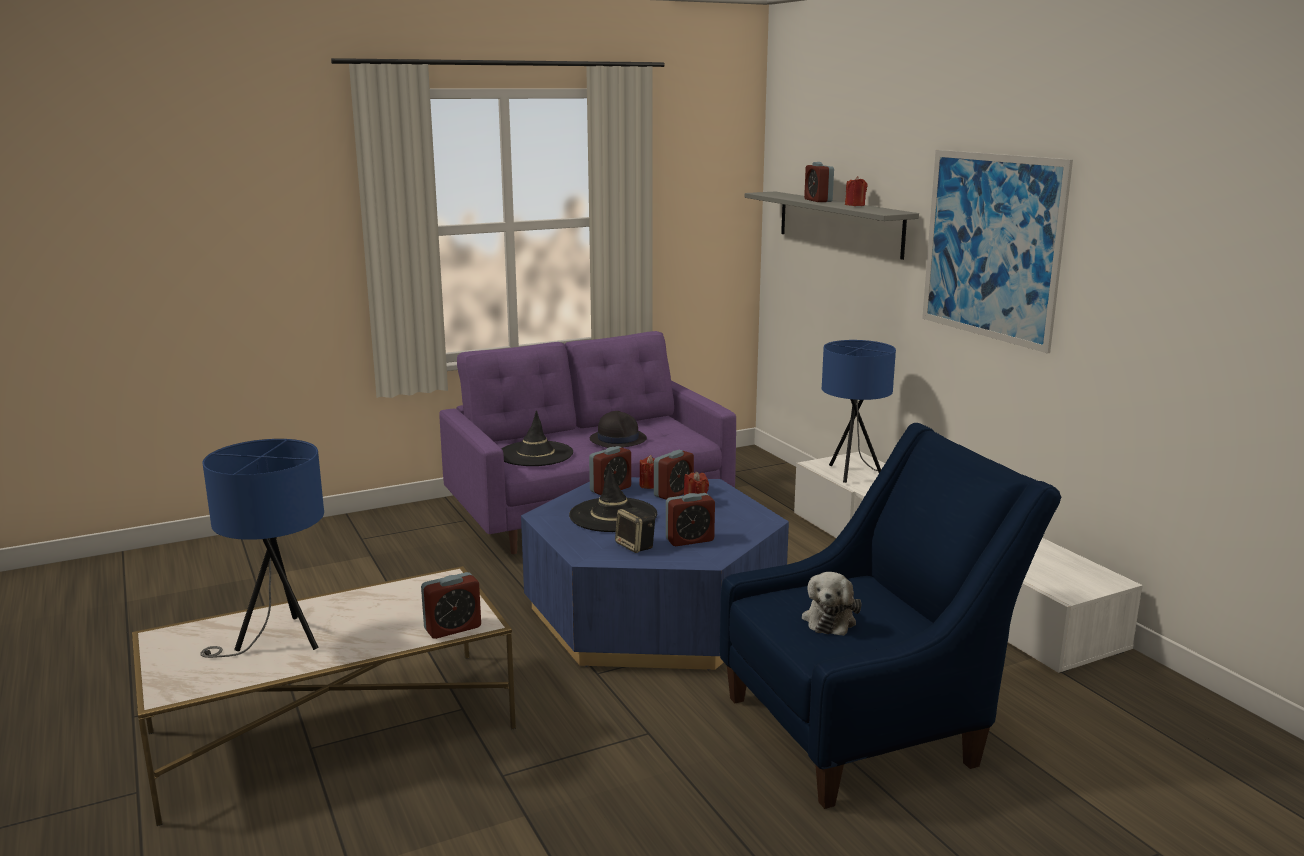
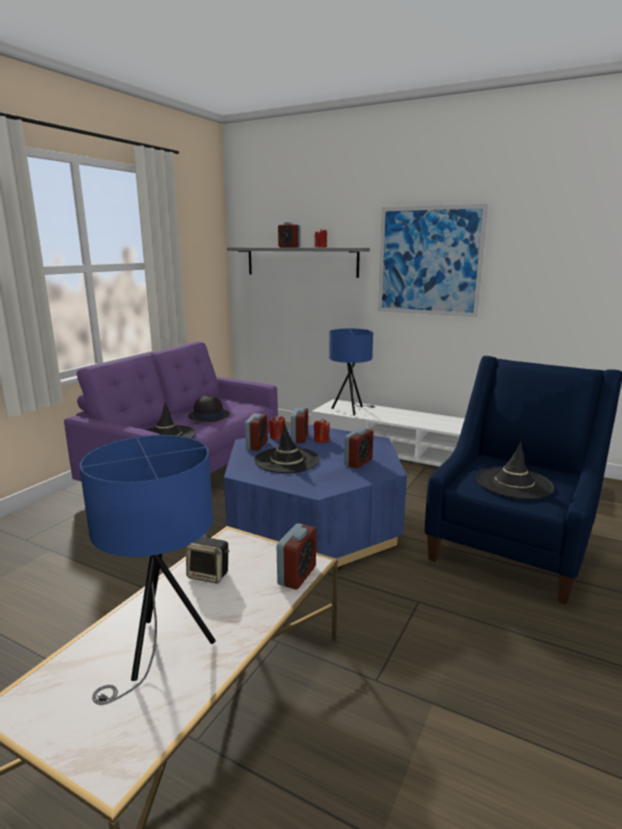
camera: 35 degrees left, 0 degrees up
speaker [615,507,655,553] -> speaker moved to [186,537,229,584]
plush toy [802,572,861,636] -> black hat [476,441,555,499]

